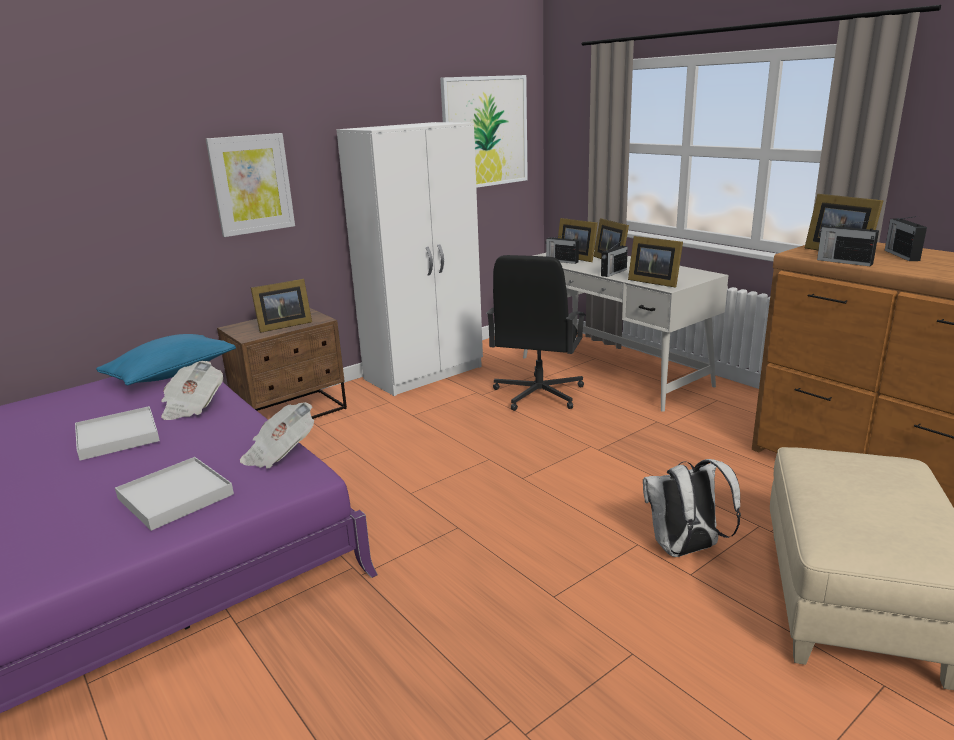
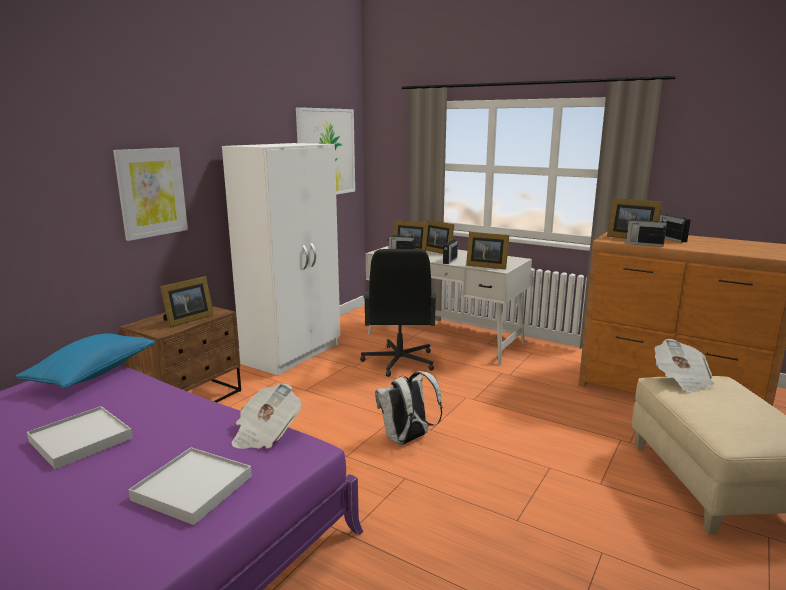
camera: 20 degrees left, 5 degrees down
newspaper [161,361,223,420] -> newspaper moved to [654,339,714,393]
white backpack [643,459,741,557] -> white backpack moved to [375,371,442,445]

